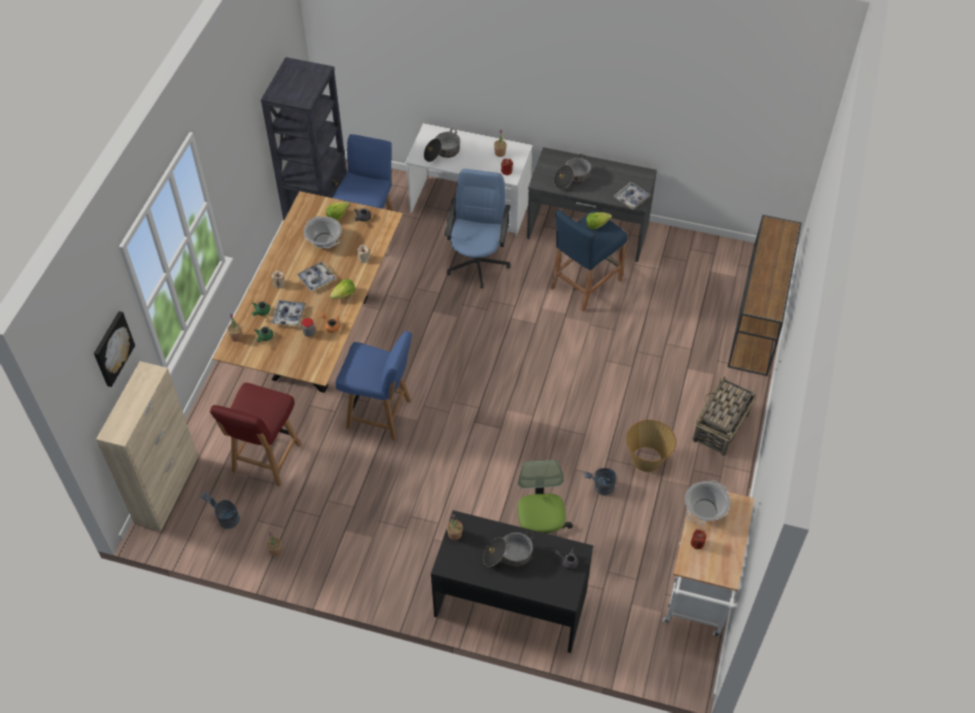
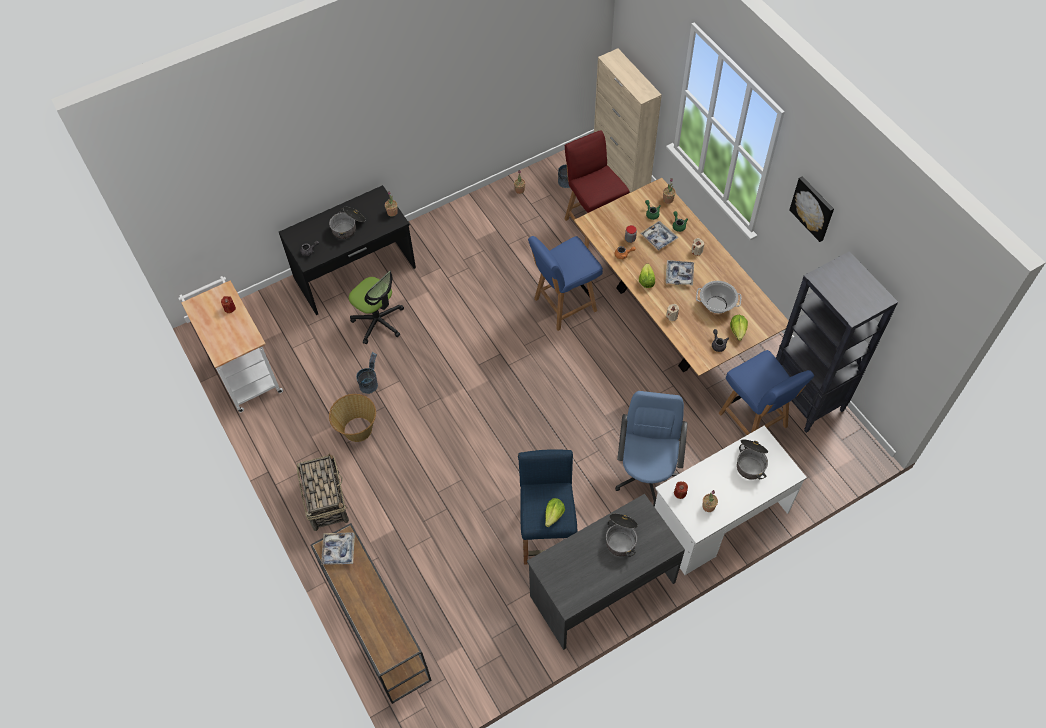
camera: 135 degrees right, 5 degrees up
picture [94,311,135,387] -> picture moved to [789,177,834,242]
blue office chair [445,169,511,289] -> blue office chair turned 135 degrees counterclockwise [615,391,687,507]
tray [613,182,651,209] -> tray moved to [321,532,355,565]
cooking pot [685,480,730,525] -> none

